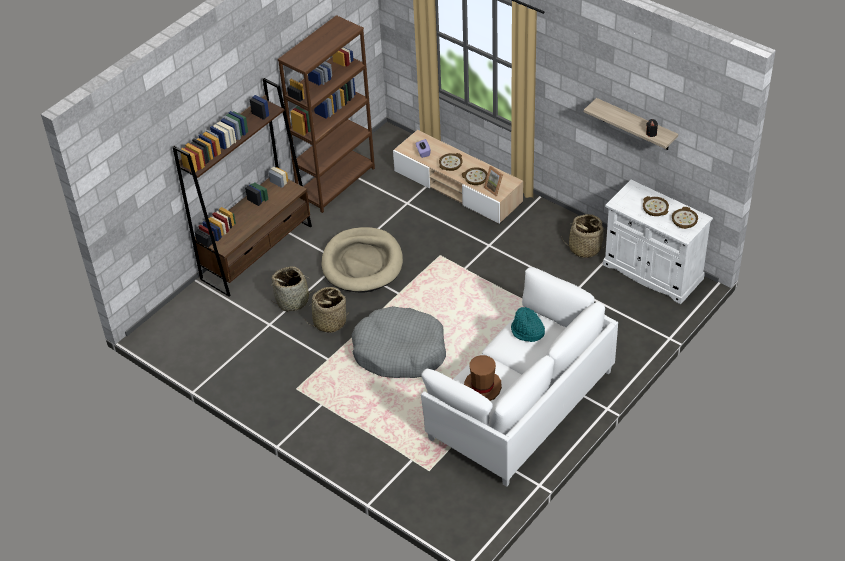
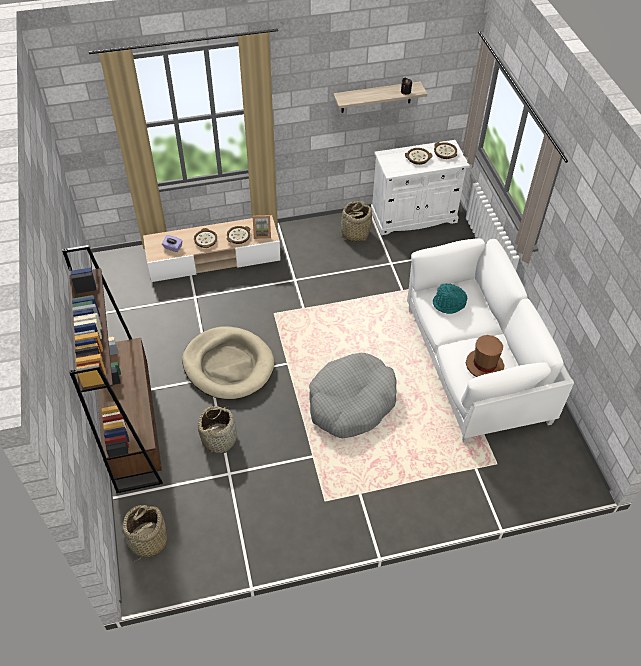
camera: 55 degrees left, 5 degrees up
brown bookcase [278,15,375,213] -> none
basket [305,287,350,333] -> basket moved to [123,505,167,561]

